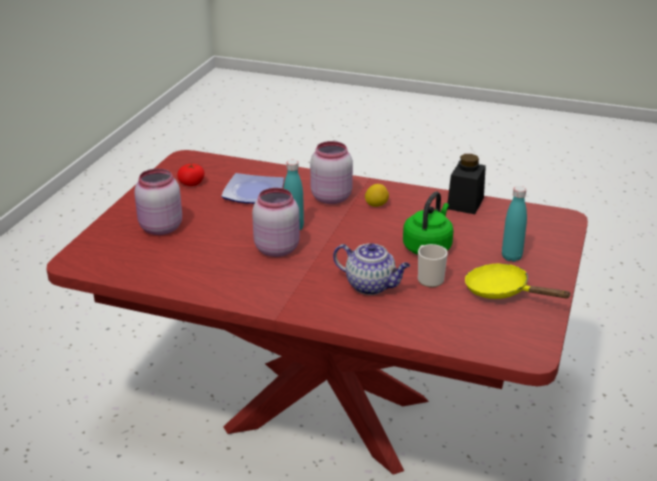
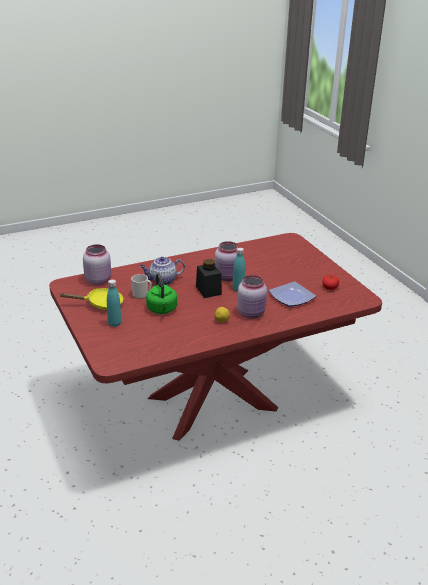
camera: 135 degrees right, 0 degrees up
pink jar [134,169,182,235] -> pink jar moved to [83,244,111,285]
black jar [448,154,486,214] -> black jar moved to [196,259,222,298]

